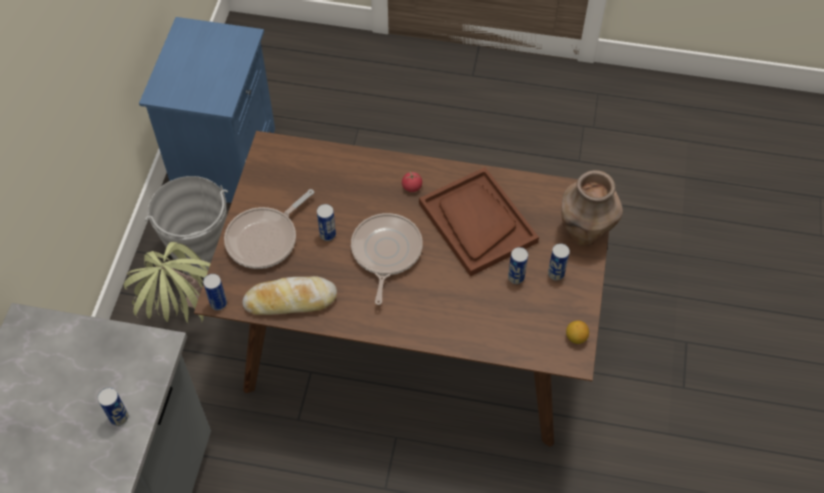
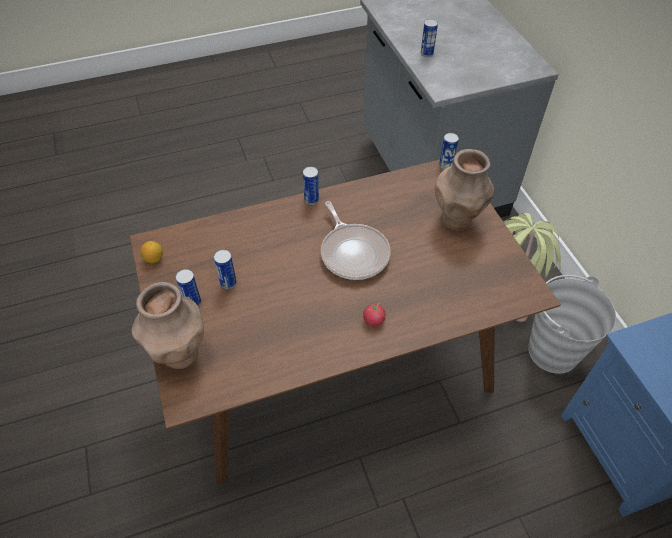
camera: 150 degrees right, 5 degrees down
frying pan [224,189,314,269] -> brown vase [435,149,494,230]
bread [242,276,337,315] -> none
can [317,204,336,241] -> can moved to [303,167,319,205]
brown tray [419,167,539,277] -> none

